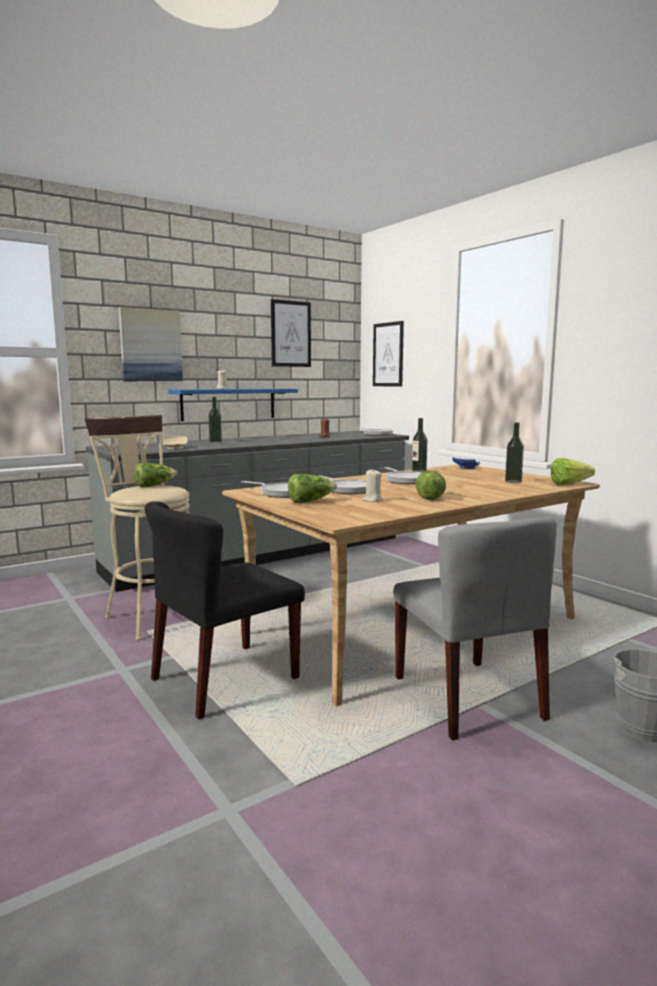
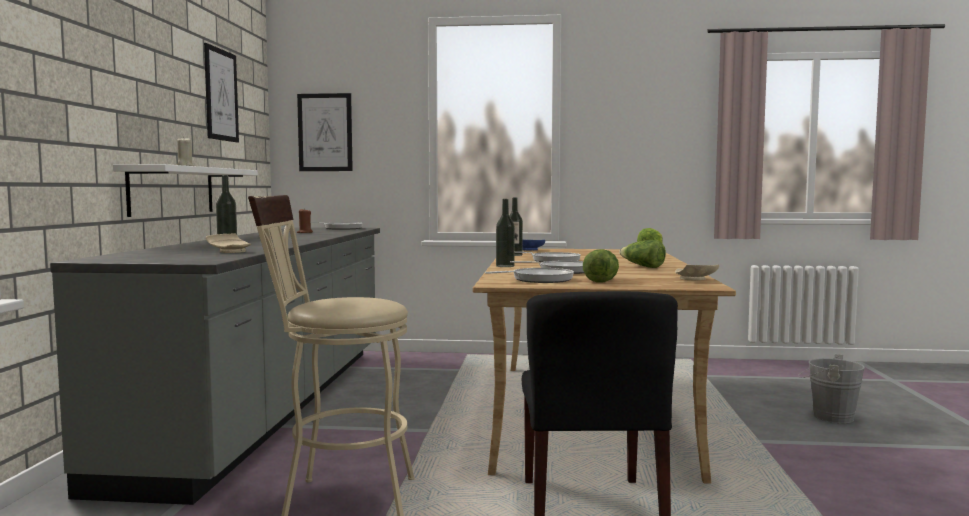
camera: 50 degrees left, 5 degrees down
picture [119,307,183,381] -> none
lettuce [134,463,177,487] -> none
blue shelf [168,389,298,421] -> white shelf [113,164,258,217]
beige candle [362,469,383,502] -> none
grey chair [394,517,557,740] -> none
bottle [505,422,524,483] -> bottle moved to [496,199,515,267]
none -> beige plate [675,265,719,281]

